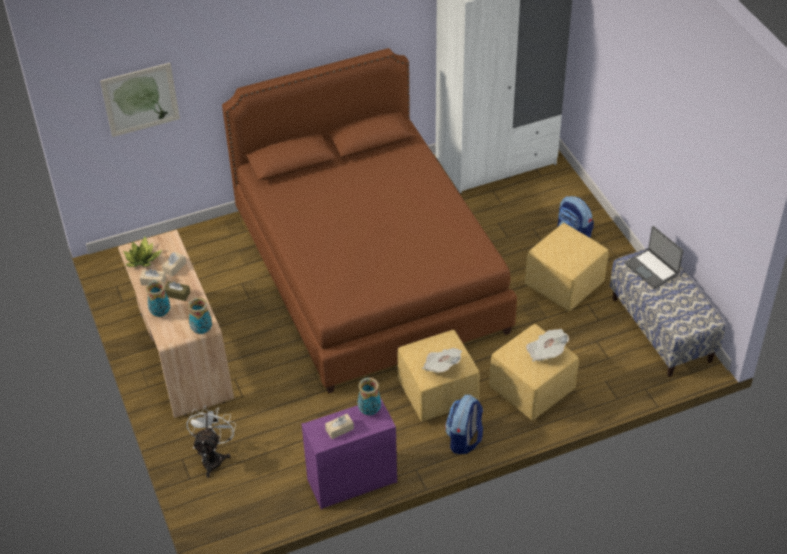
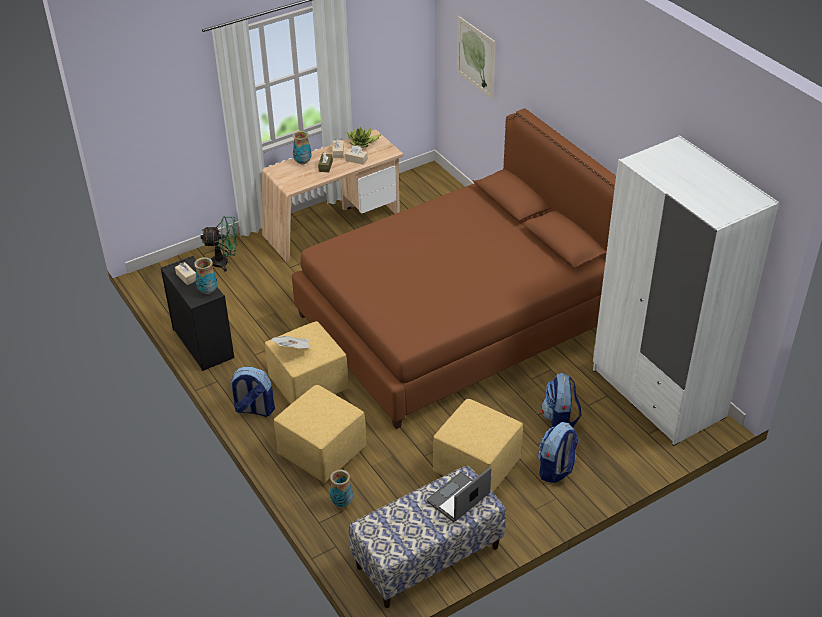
camera: 80 degrees right, 5 degrees down
white fan [187,405,236,478] -> green fan [201,216,237,272]
vase [188,297,212,334] -> vase moved to [330,470,353,507]
purple dresser [302,397,397,509] -> black dresser [161,256,234,371]
newspaper [526,329,569,362] -> none
none -> backpack [541,373,581,427]

